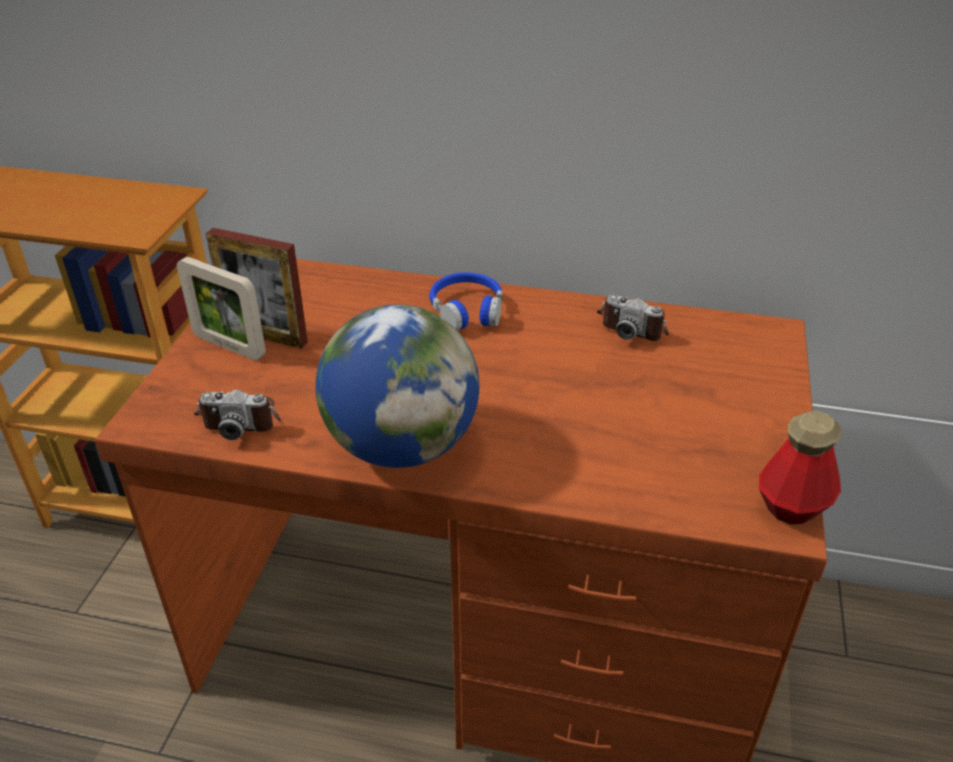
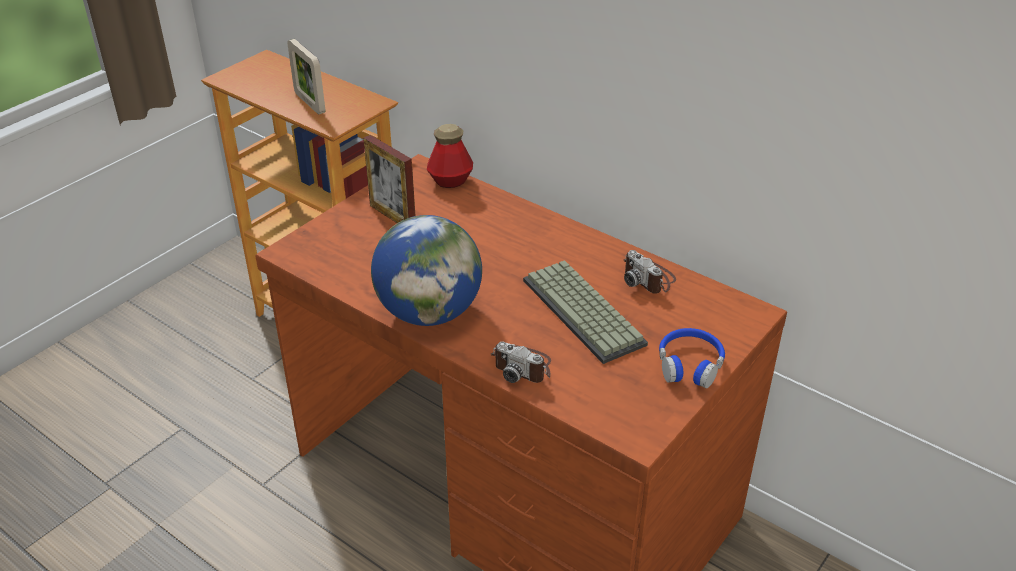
camera: 25 degrees right, 0 degrees up
picture frame [177,257,266,361] -> picture frame moved to [287,39,325,114]
camera [194,389,281,440] -> camera moved to [491,341,551,383]
blue headphones [429,272,503,330] -> blue headphones moved to [659,328,725,388]
bottle [759,411,842,525] -> bottle moved to [427,124,473,188]
none -> keyboard [523,260,648,364]

